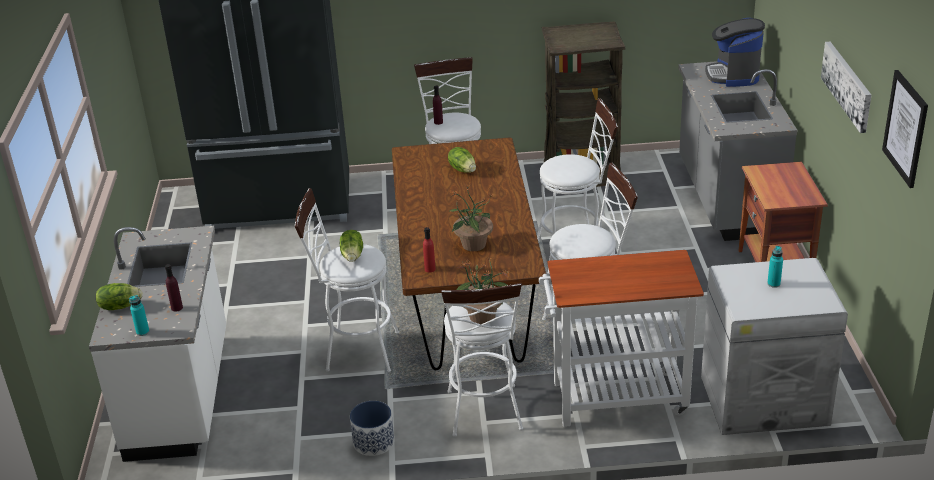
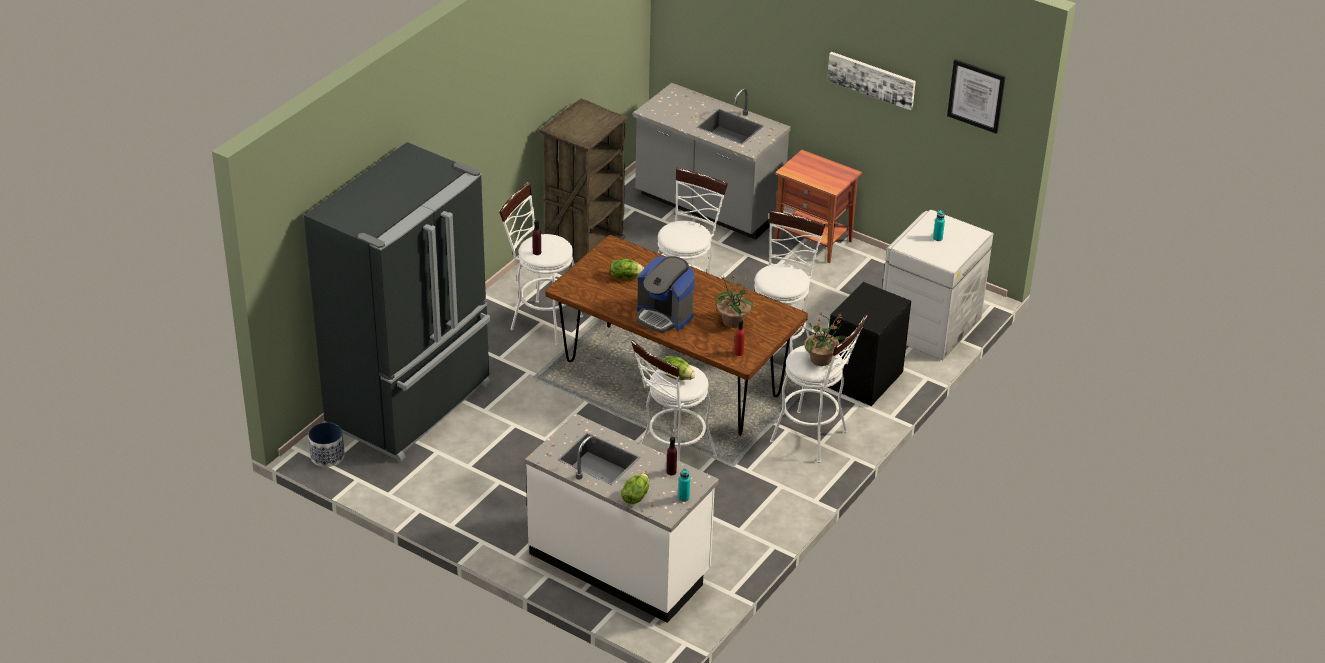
camera: 55 degrees left, 5 degrees up
planter [350,401,394,456] -> planter moved to [308,422,345,467]
white cart [539,250,704,427] -> black nightstand [827,282,911,406]
coffee machine [705,18,765,87] -> coffee machine moved to [636,256,695,333]

